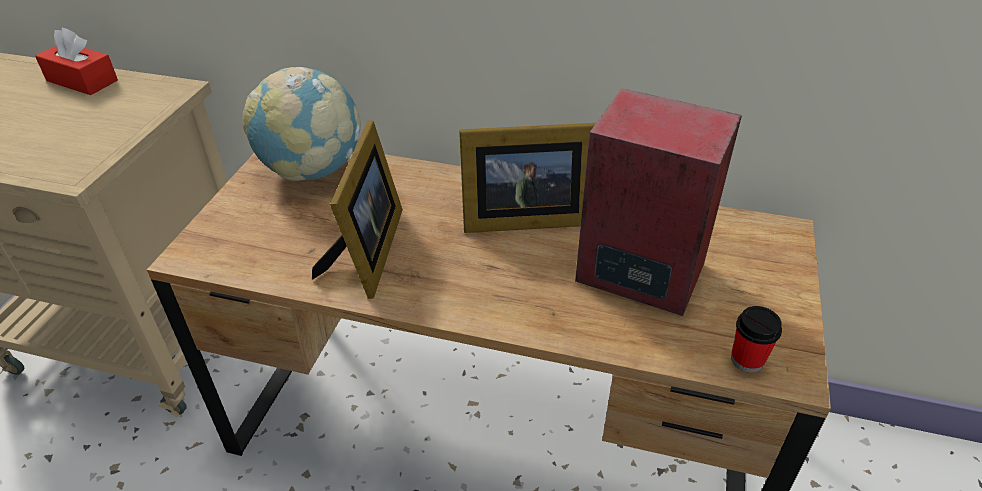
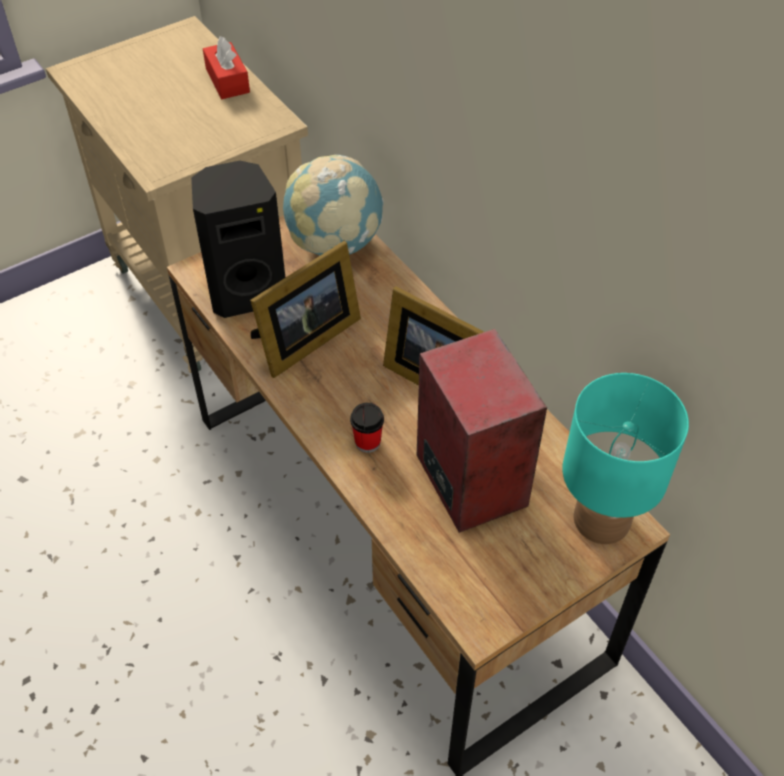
camera: 40 degrees right, 10 degrees up
cup [731,306,782,373] -> cup moved to [350,403,384,453]
none -> black speaker [191,161,285,318]
none -> turquoise table lamp [562,373,689,544]

